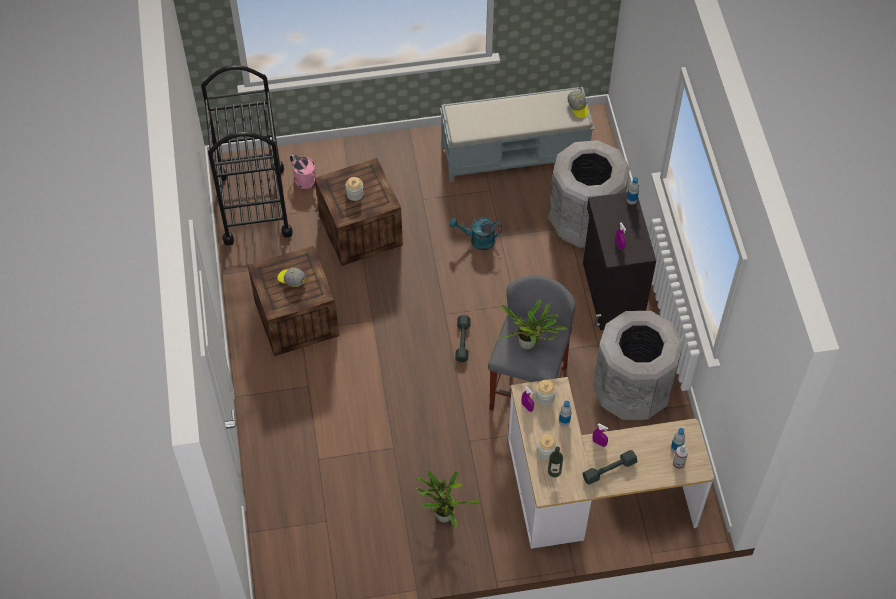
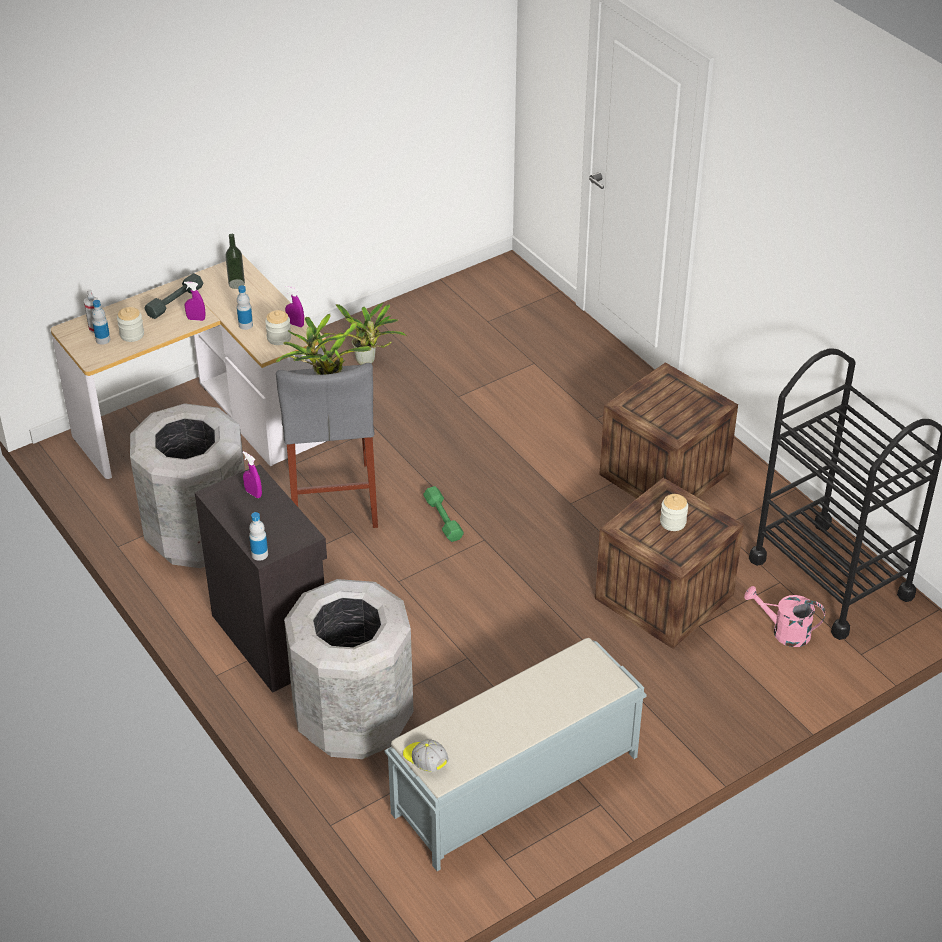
camera: 155 degrees right, 15 degrees down
cap [277,268,306,287] -> none
turquoise watering can [449,217,502,250] -> none
grey dumbbell [455,315,471,362] -> green dumbbell [423,486,464,542]
jar [536,434,557,460] -> jar moved to [117,307,144,342]

